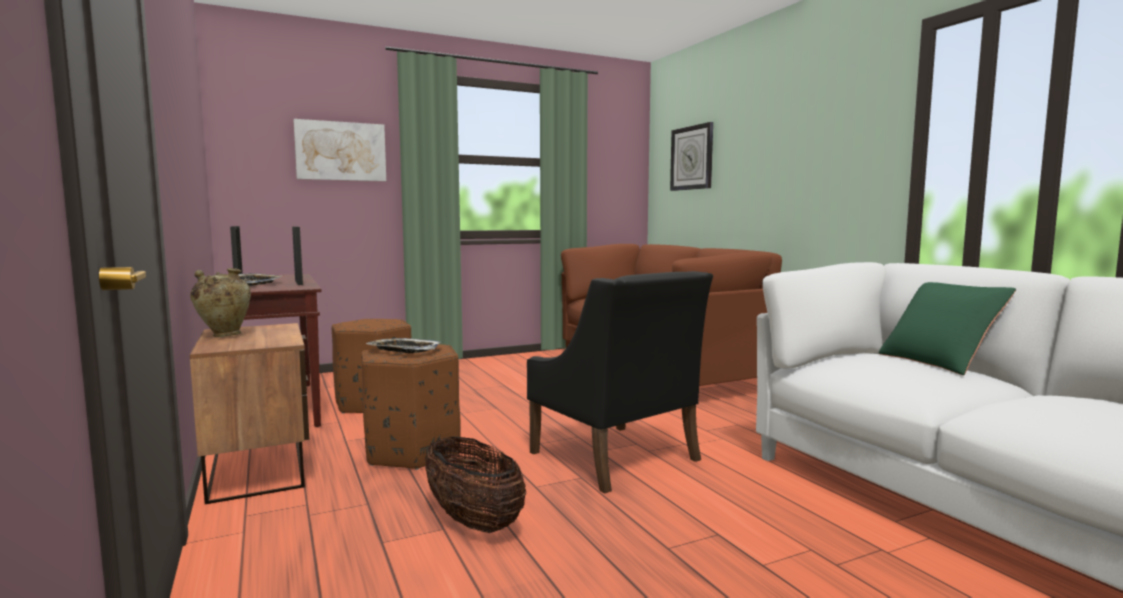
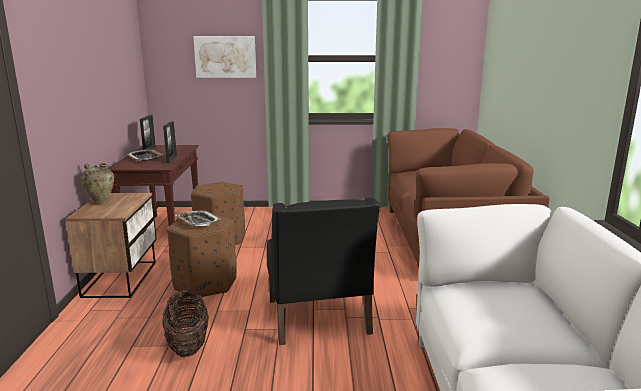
camera: 25 degrees right, 10 degrees up
wall clock [670,122,713,191] -> none
green pillow [879,282,1016,375] -> none

